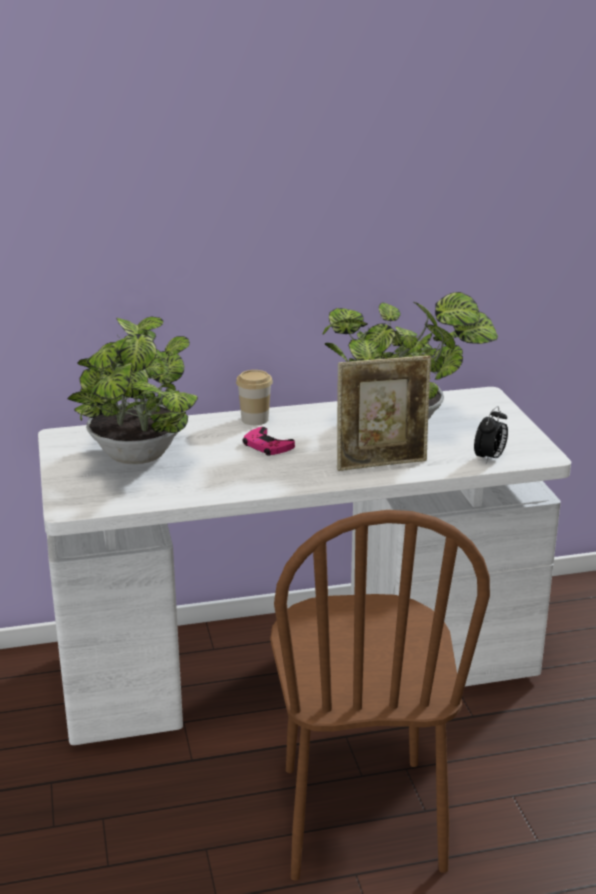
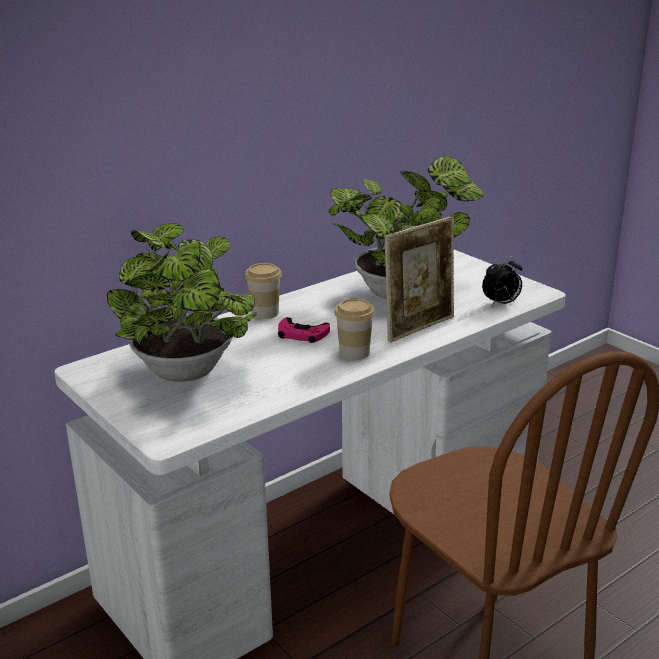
camera: 25 degrees left, 0 degrees up
alarm clock [474,406,508,464] -> alarm clock turned 60 degrees clockwise [482,256,523,307]
none -> cup [334,299,375,360]

